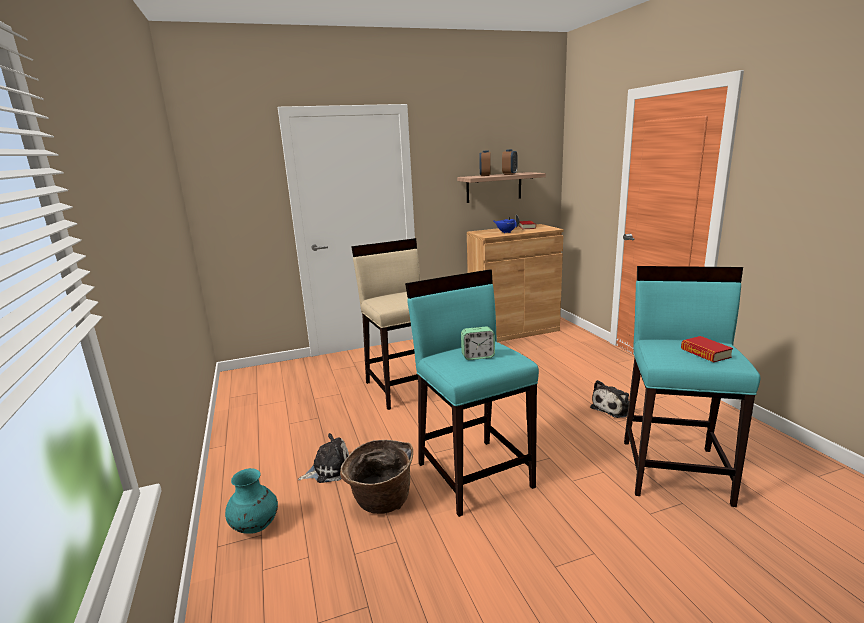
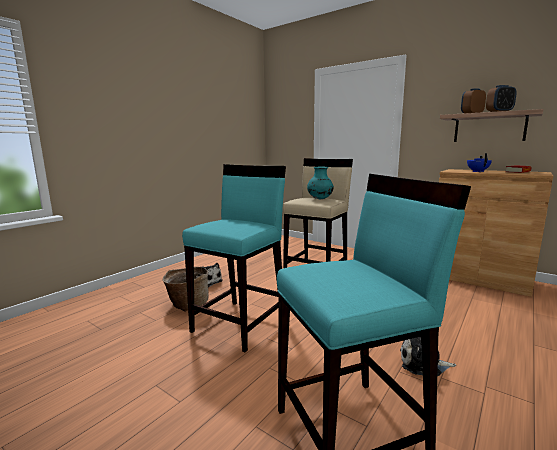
camera: 55 degrees right, 5 degrees down
turquoise vase [225,468,278,534] -> turquoise vase moved to [307,167,334,199]
alarm clock [461,326,495,360] -> none
book [681,336,733,362] -> none

